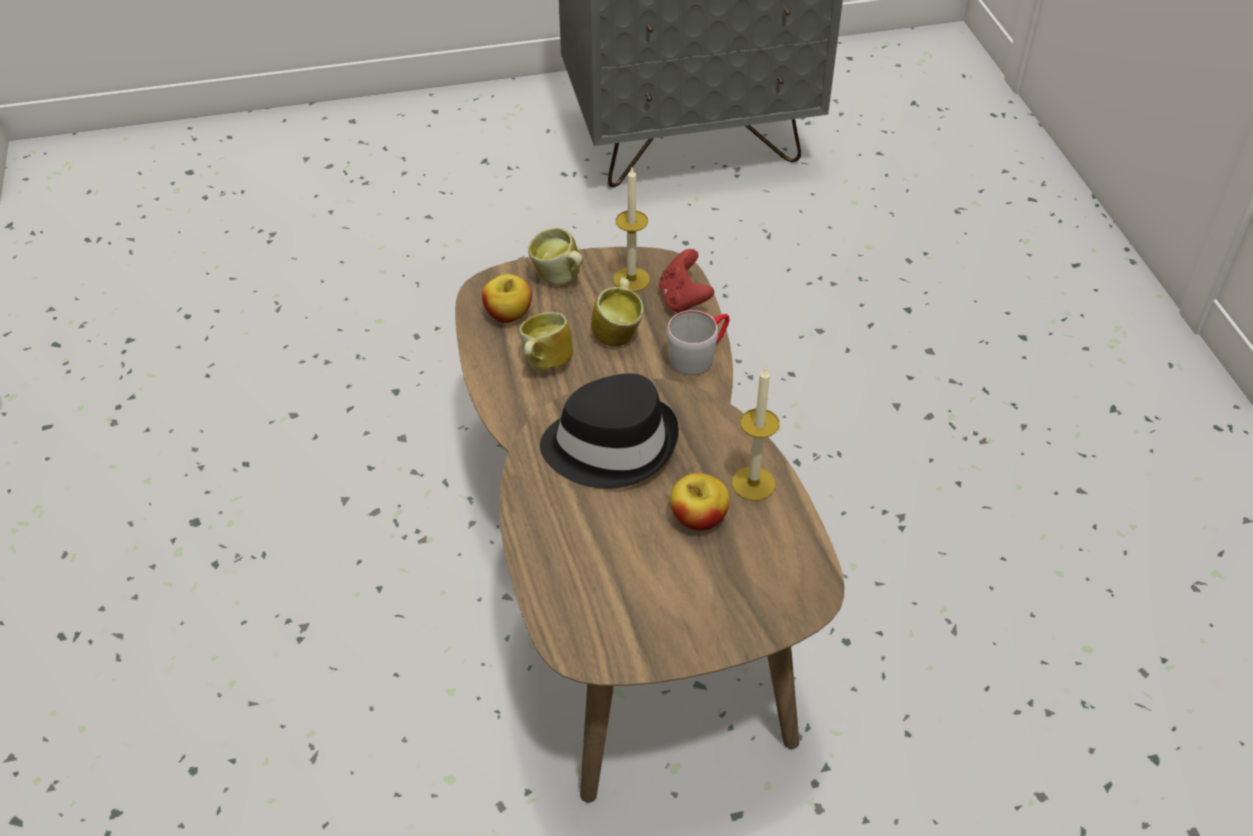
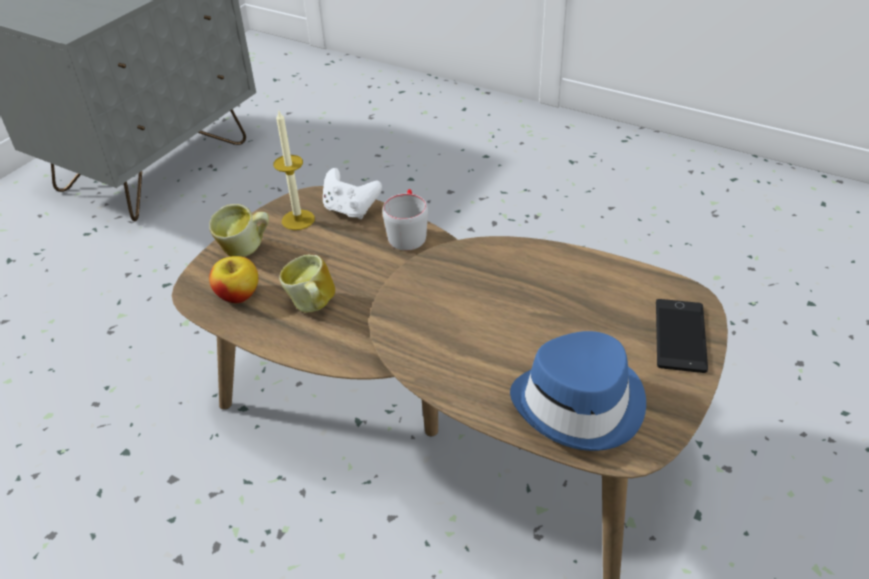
camera: 45 degrees left, 5 degrees down
black hat [540,373,679,489] -> none
mug [591,277,644,346] -> none
red game controller [659,249,714,313] -> white game controller [323,168,382,219]
apple [670,473,730,530] -> none
candle [732,367,779,501] -> none
none -> blue hat [510,331,646,451]
none -> phone [656,299,708,373]

